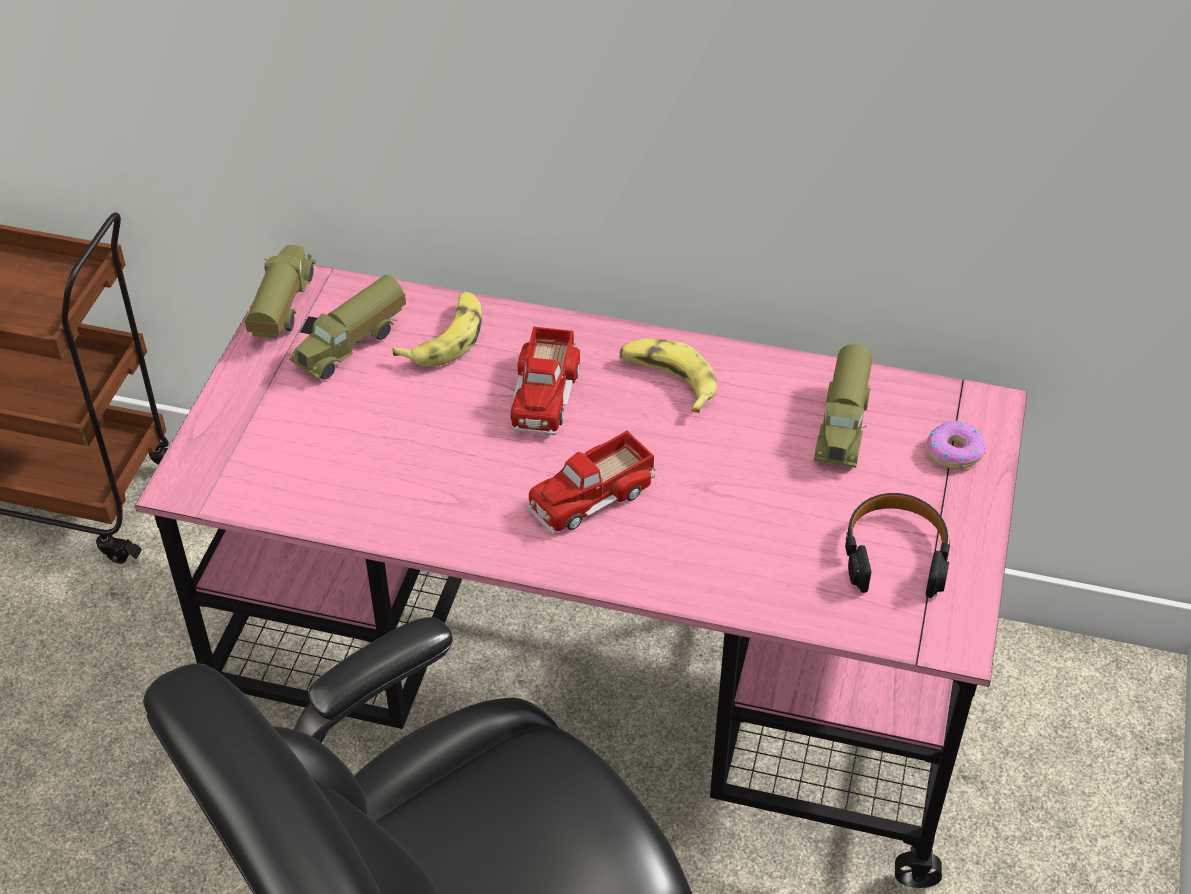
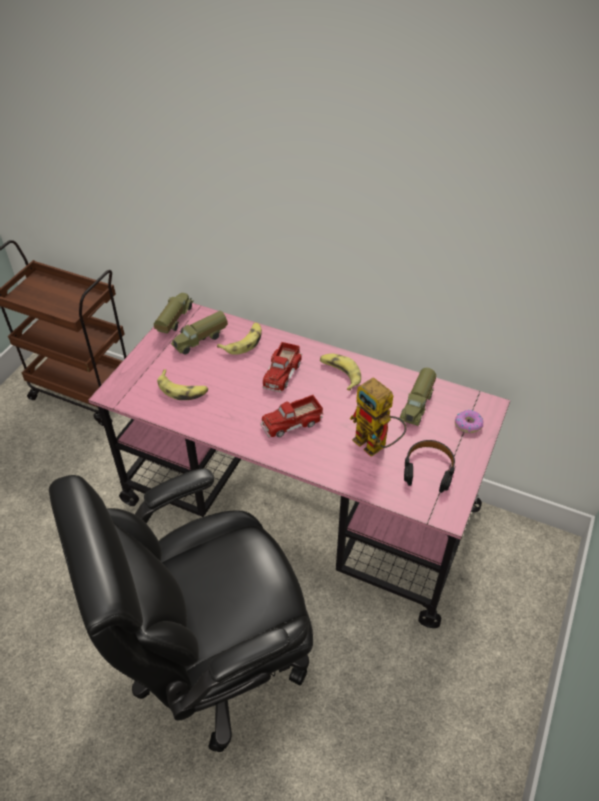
camera: 10 degrees right, 0 degrees up
none -> banana [157,369,208,400]
none -> toy robot [350,377,407,457]

